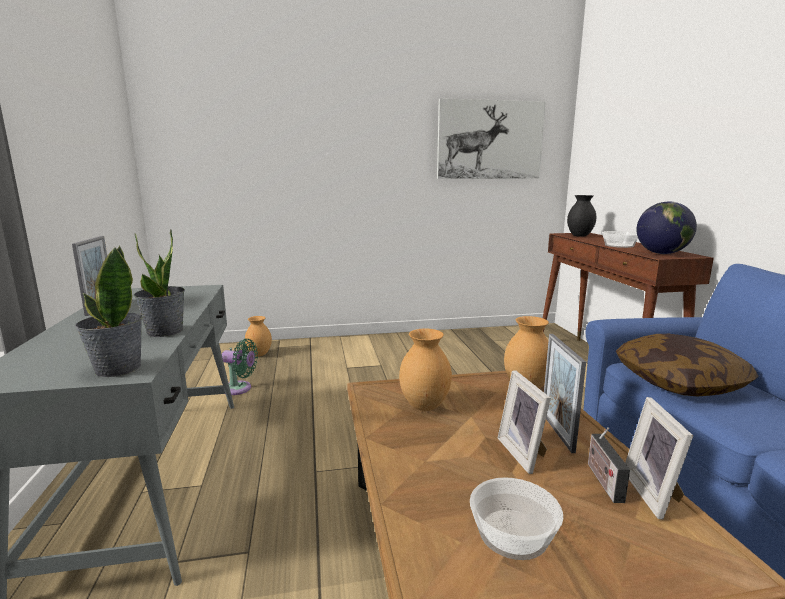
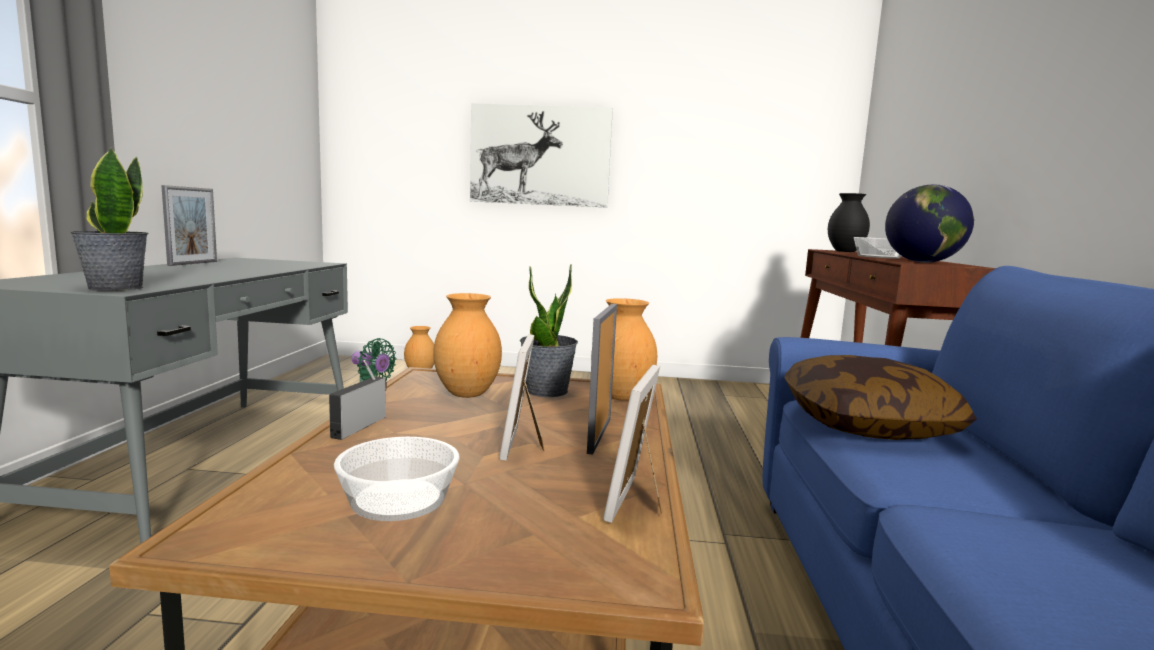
camera: 15 degrees right, 5 degrees down
potted plant [134,229,185,337] -> potted plant moved to [520,264,578,397]
picture [437,98,545,179] -> picture moved to [470,103,613,207]
radio [588,427,630,503] -> radio moved to [329,360,387,440]

